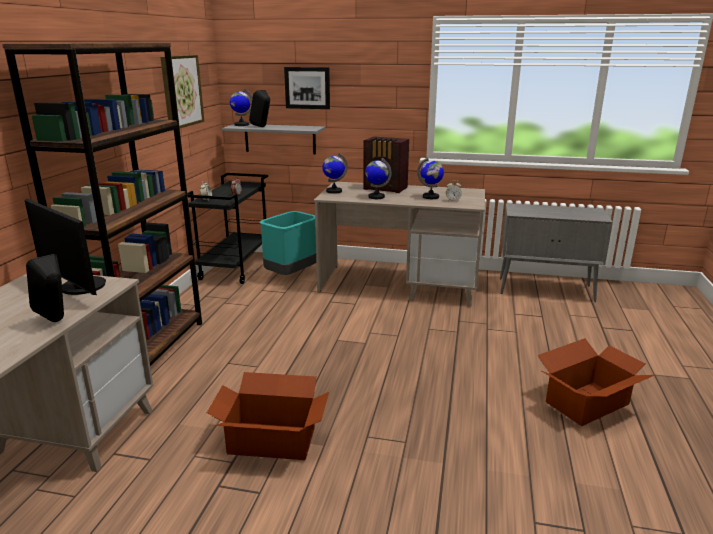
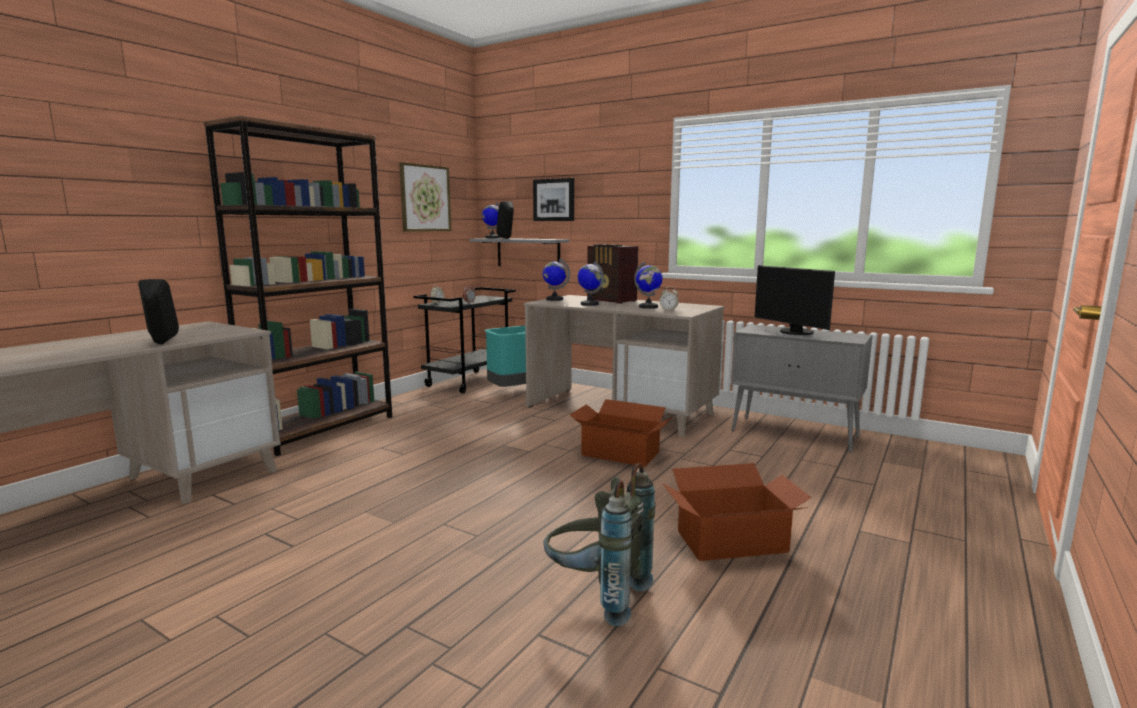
camera: 20 degrees right, 10 degrees down
monitor [24,199,106,295] -> monitor moved to [755,265,835,335]
cardboard box [207,372,329,460] -> cardboard box moved to [570,399,673,467]
none -> grey backpack [544,463,656,626]

